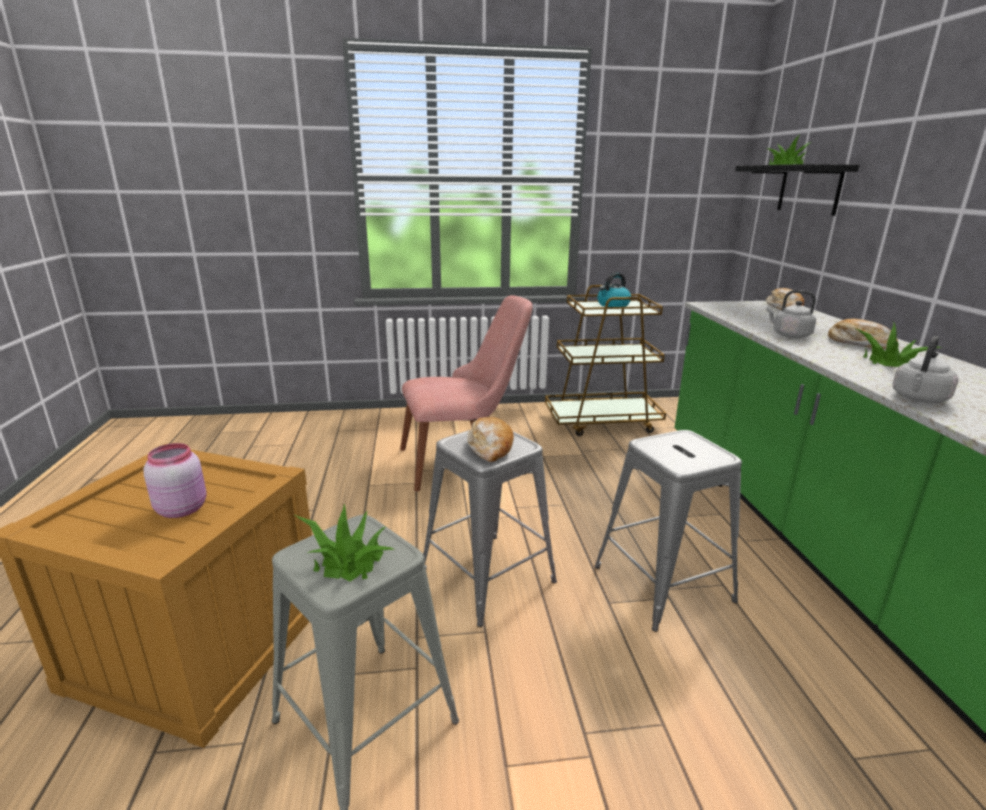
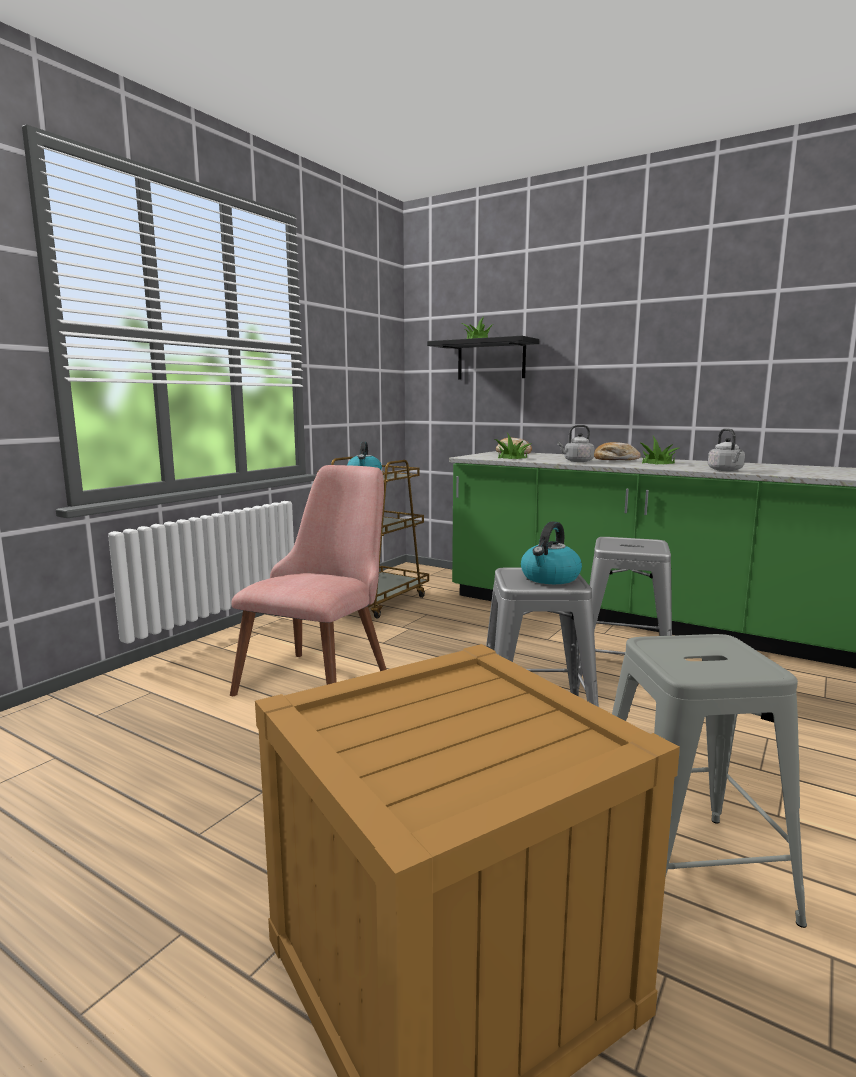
camera: 50 degrees left, 10 degrees down
pink jar [143,443,207,518] -> none
potted plant [293,504,395,581] -> potted plant moved to [495,433,531,459]
bread [467,417,514,462] -> kettle [521,521,582,584]

